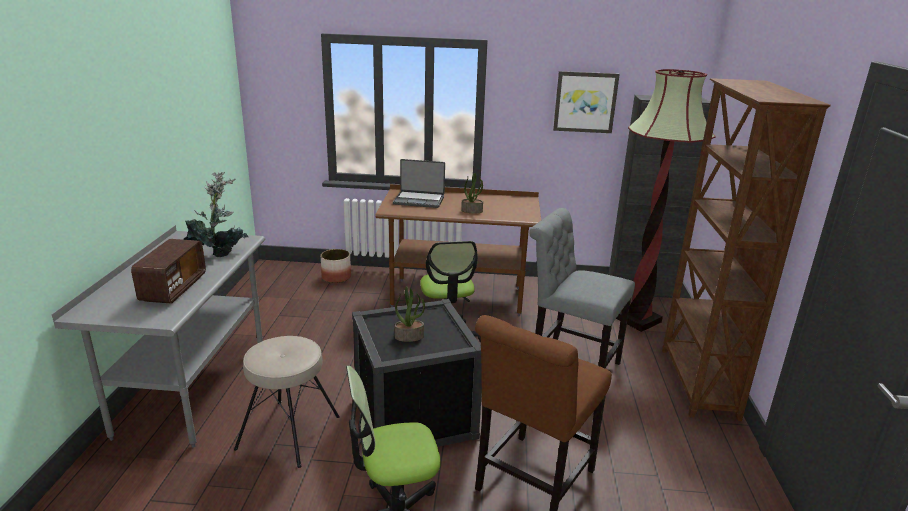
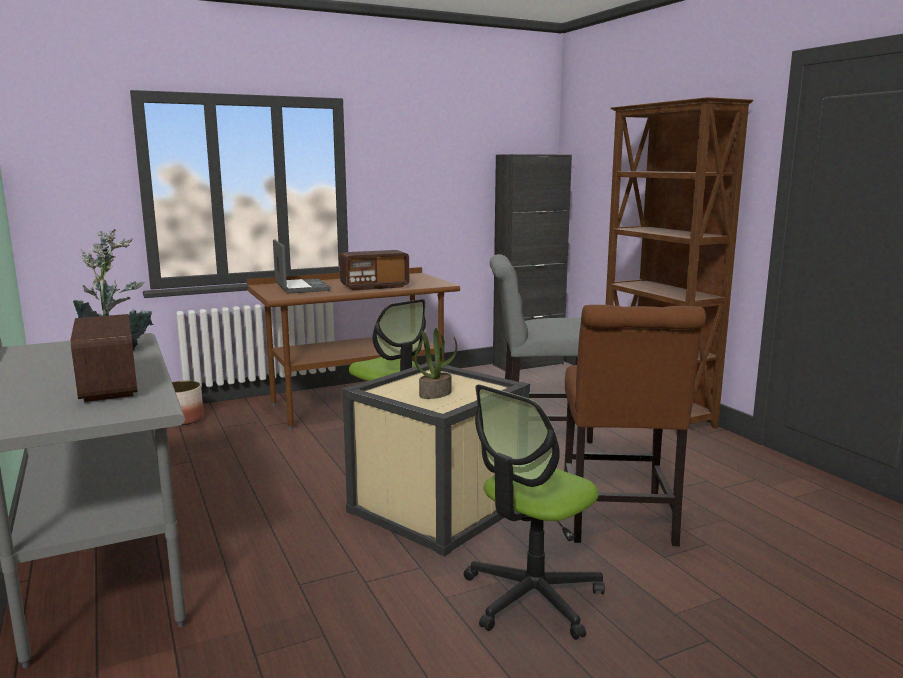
camera: 30 degrees left, 10 degrees down
beige stool [234,336,340,468] -> none
black storage box [352,299,482,447] -> beige storage box [341,361,530,557]
laptop [393,159,445,208] -> laptop turned 90 degrees counterclockwise [273,240,331,294]
potted plant [461,173,483,213] -> radio [339,250,409,291]
picture [553,71,620,133] -> none
floor lamp [616,69,716,332] -> none

